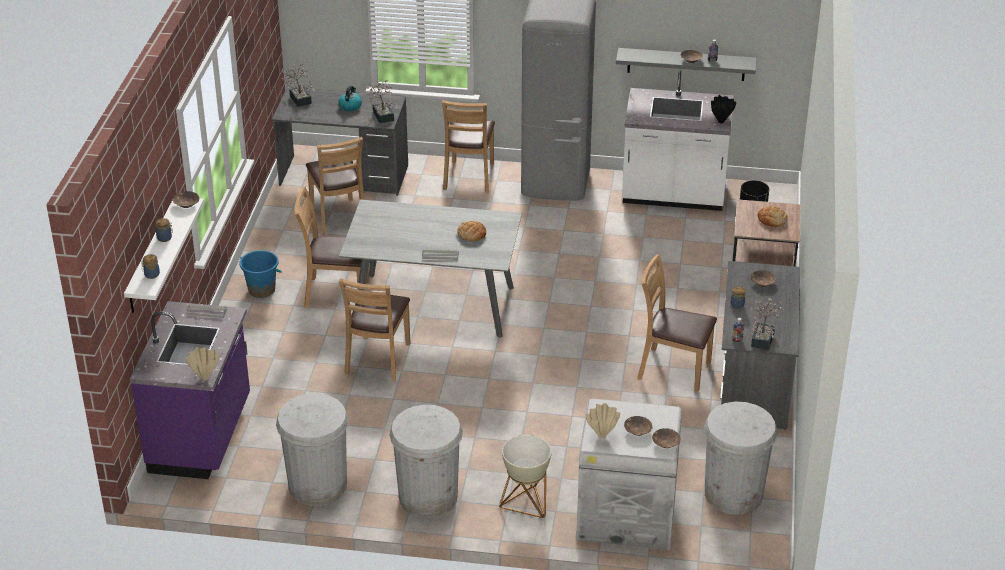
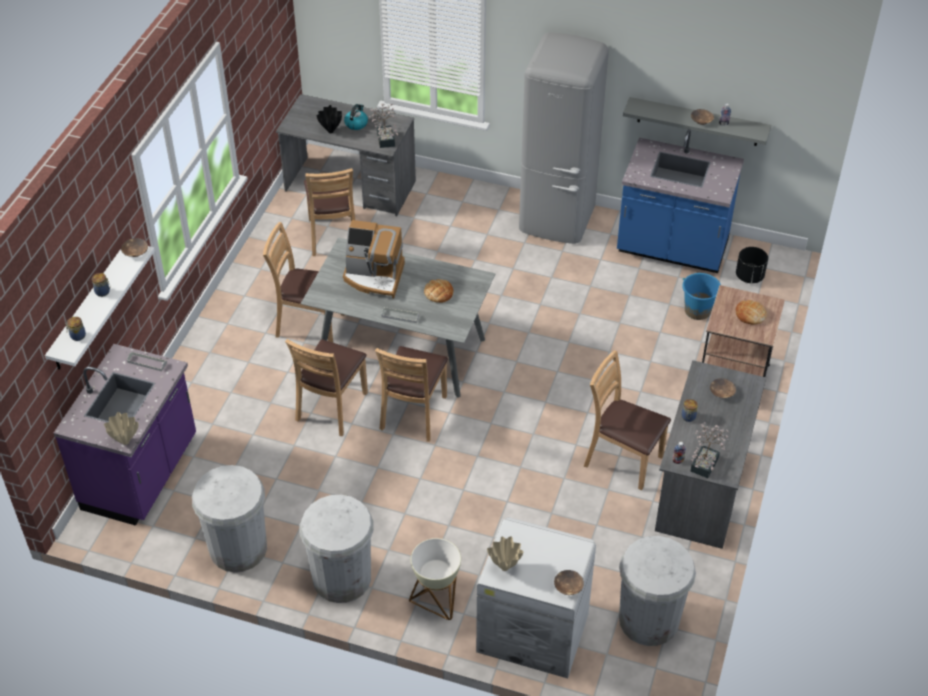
camera: 10 degrees right, 10 degrees up
blue bucket [239,250,282,298] -> blue bucket moved to [682,273,721,320]
potted plant [282,64,315,107] -> none
brown chair [442,100,495,193] -> brown chair moved to [375,346,448,442]
white counter [622,70,734,211] -> blue counter [617,129,744,273]
brown bowl [624,416,652,436] -> none
black vase [711,95,736,123] -> black vase moved to [316,105,342,133]
none -> coffee machine [343,220,405,298]

